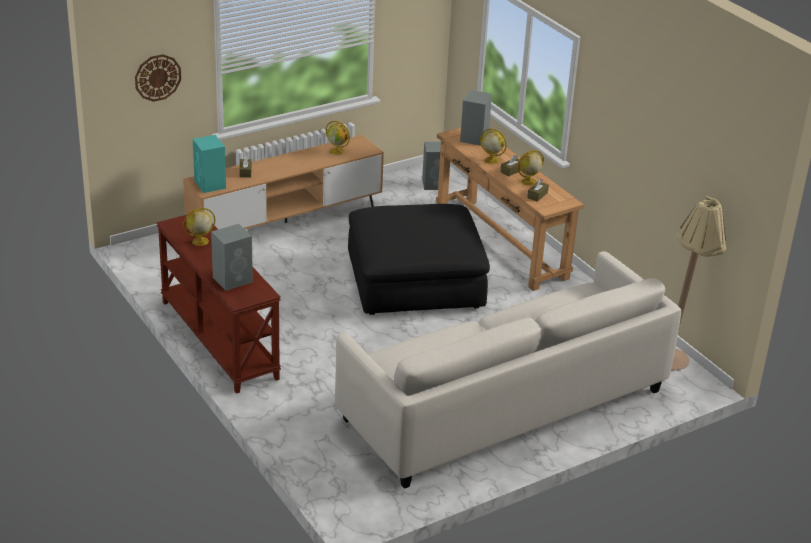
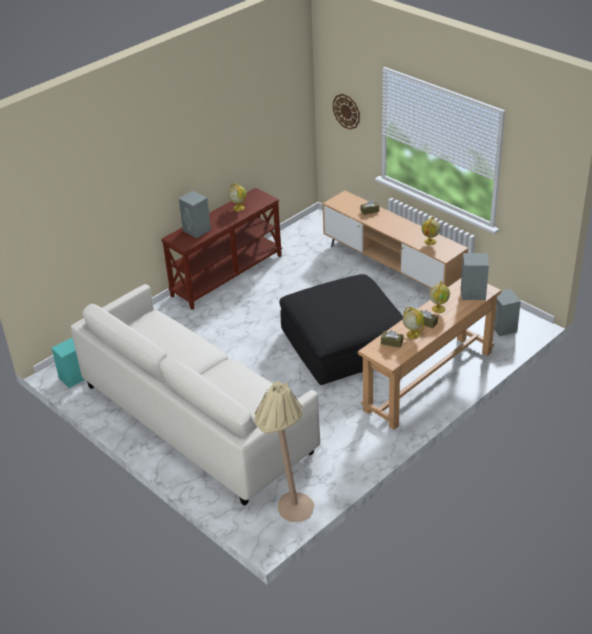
camera: 80 degrees right, 5 degrees up
turquoise speaker [193,135,226,193] -> turquoise speaker moved to [52,338,85,388]

